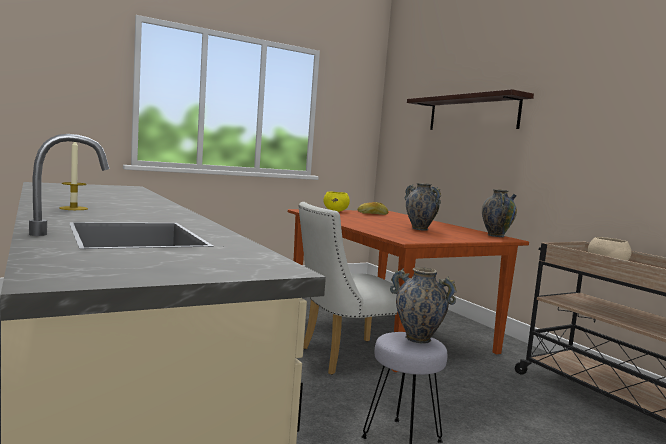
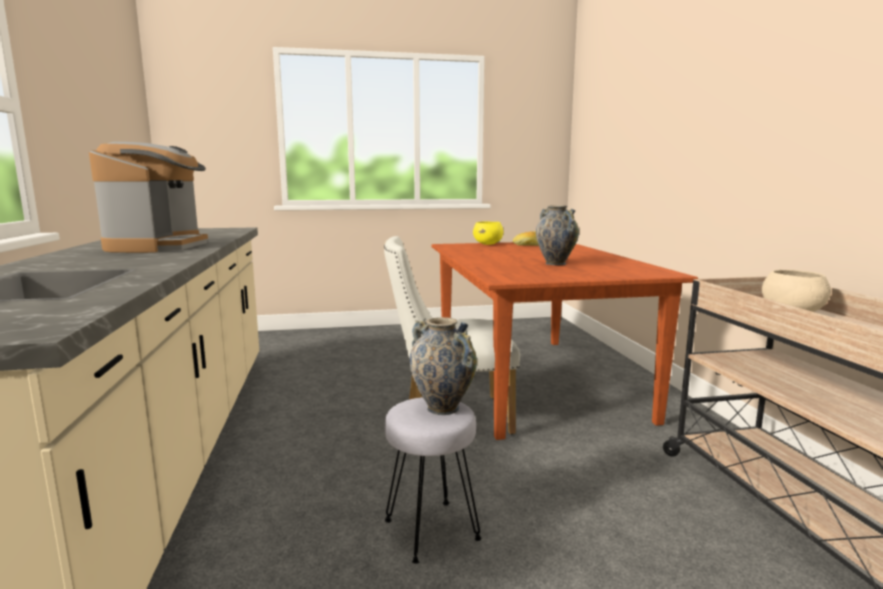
camera: 20 degrees right, 5 degrees up
candle [59,142,88,210] -> none
shelf [407,89,534,130] -> none
vase [482,189,517,237] -> none
none -> coffee machine [89,142,208,253]

